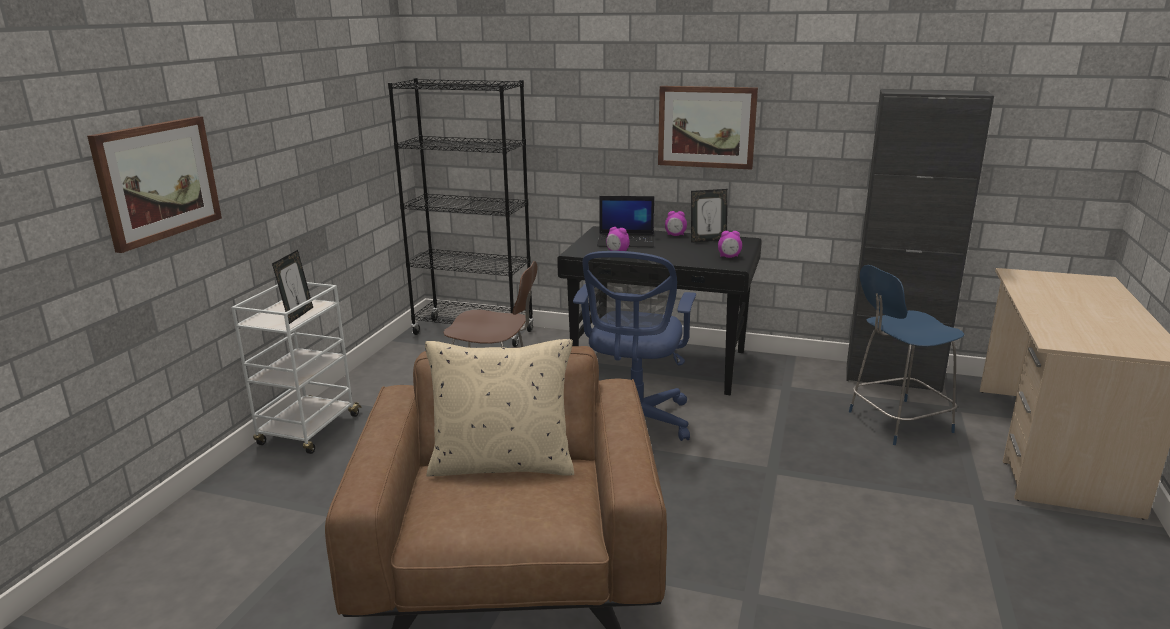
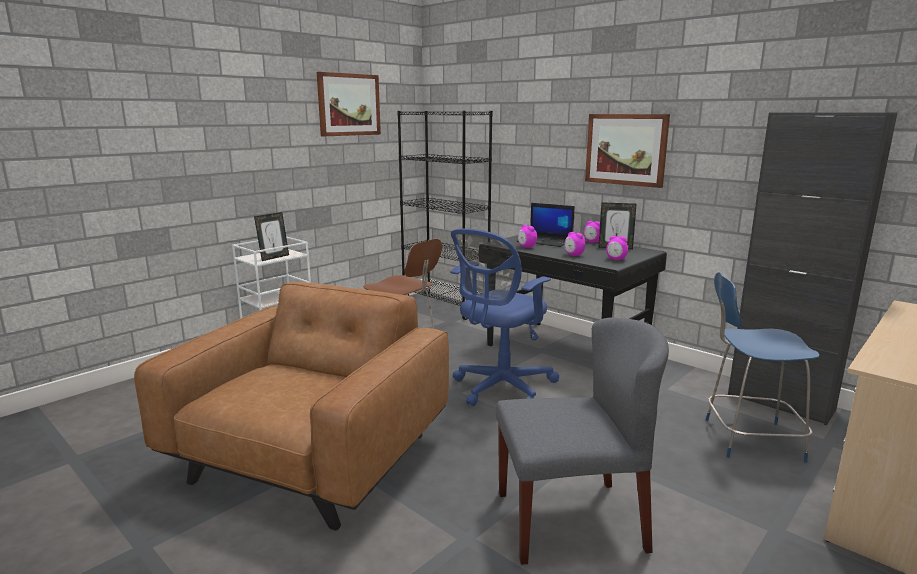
camera: 25 degrees right, 5 degrees down
picture [87,116,222,253] -> picture moved to [317,72,381,136]
beige pillow [425,339,574,476] -> none
none -> grey chair [496,318,669,565]
none -> alarm clock [564,232,585,256]

